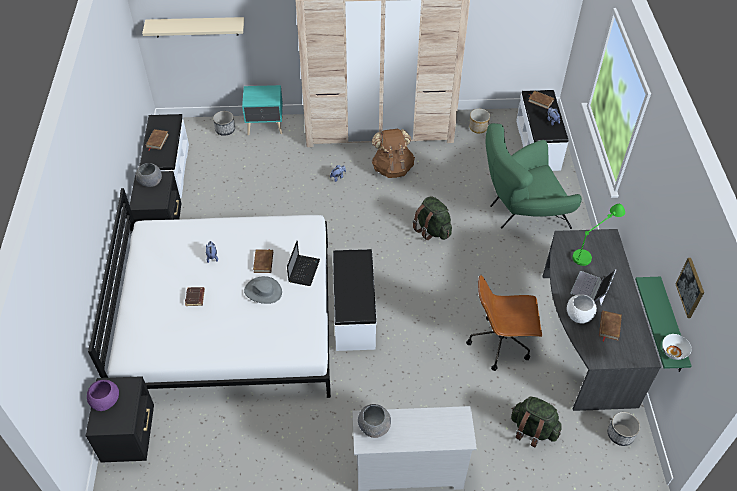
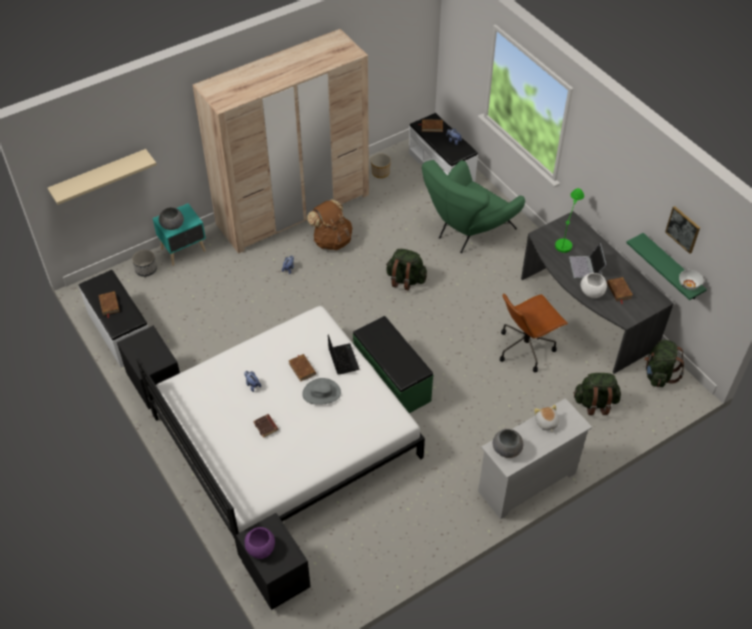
camera: 30 degrees left, 0 degrees up
grey bowl [136,163,162,187] -> grey bowl moved to [159,207,184,230]
white bench [333,249,377,351] -> green bench [353,316,434,413]
planter [608,412,640,446] -> green backpack [644,340,684,387]
none -> plush toy [534,405,559,432]

